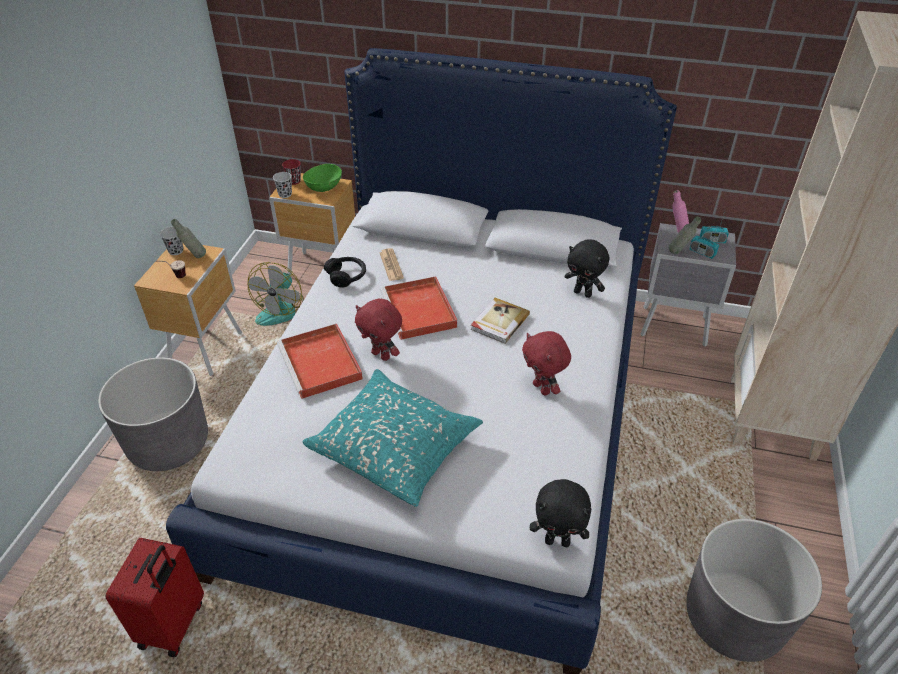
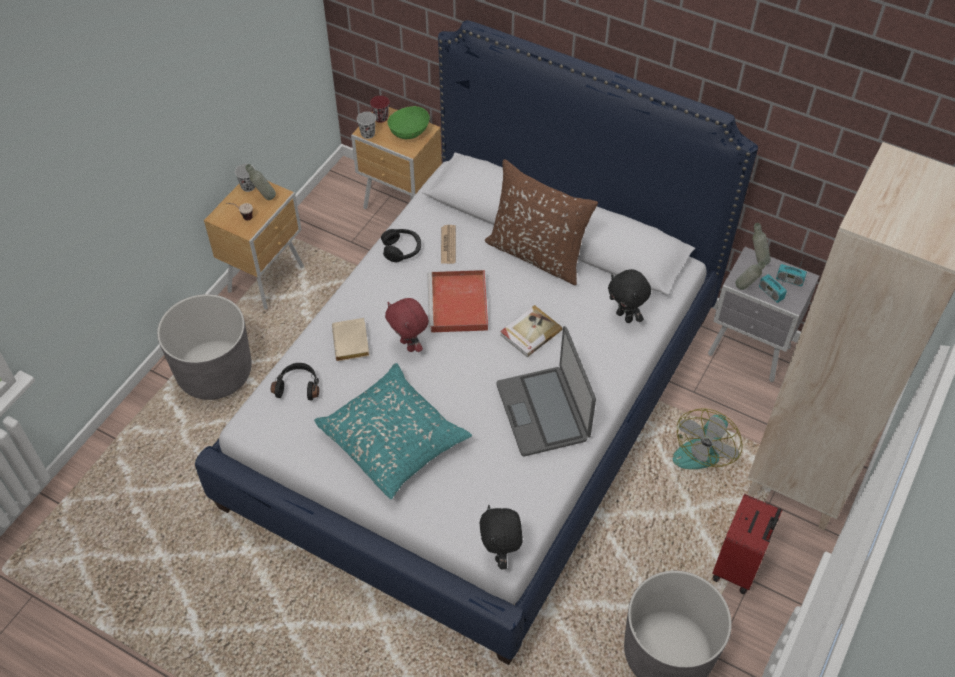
camera: 15 degrees right, 10 degrees up
red suitcase [106,538,204,657] -> red suitcase moved to [712,494,782,594]
fan [248,262,304,326] -> fan moved to [672,408,743,469]
red tray [277,324,363,399] -> beige book [332,318,370,361]
red plush toy [522,331,571,395] -> laptop [496,326,596,457]
black plush toy [530,479,591,547] -> black plush toy turned 60 degrees clockwise [479,505,523,569]
pink bottle [672,190,689,233] -> grey bottle [752,223,771,265]
none -> black headphones [271,363,319,401]
none -> brown pillow [485,159,598,285]

